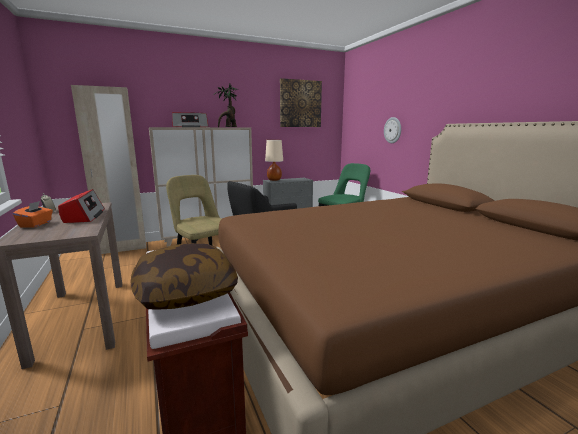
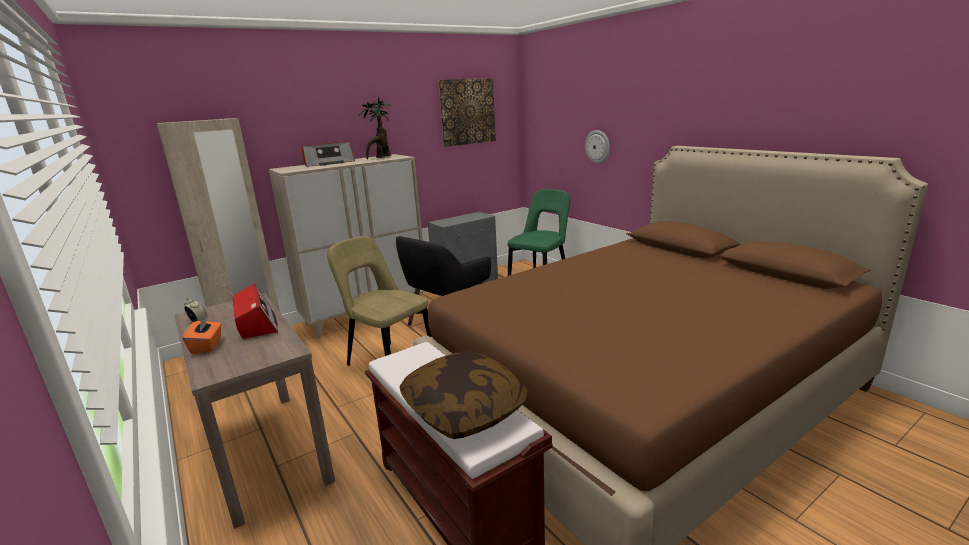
camera: 10 degrees left, 5 degrees up
beige table lamp [265,140,283,181] -> none

